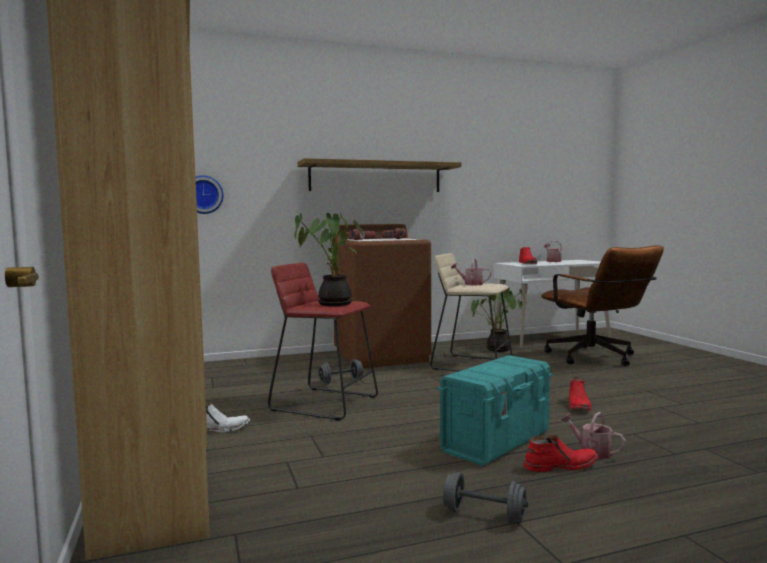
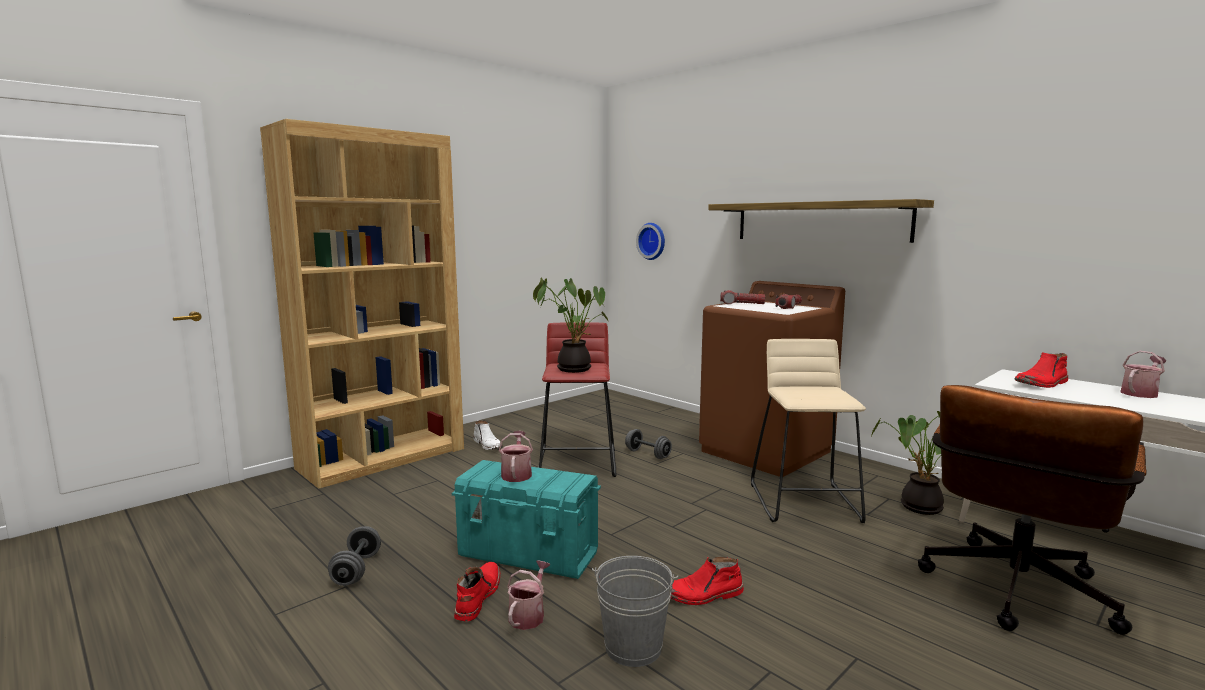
camera: 65 degrees right, 5 degrees up
watering can [451,258,491,285] -> watering can moved to [499,431,533,482]
red boot [524,434,598,472] -> red boot turned 135 degrees counterclockwise [454,562,500,622]
none -> grey bucket [592,556,678,667]

